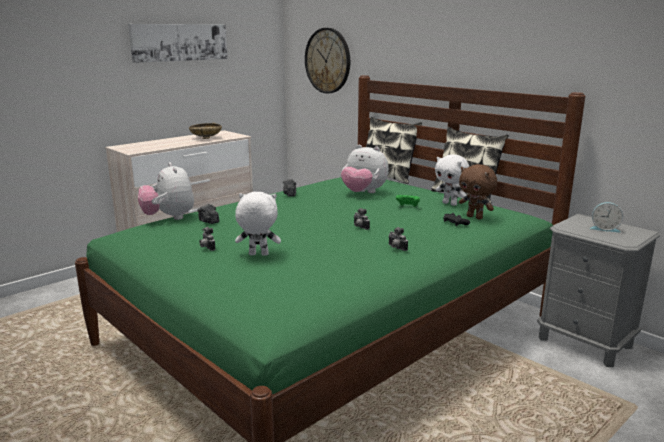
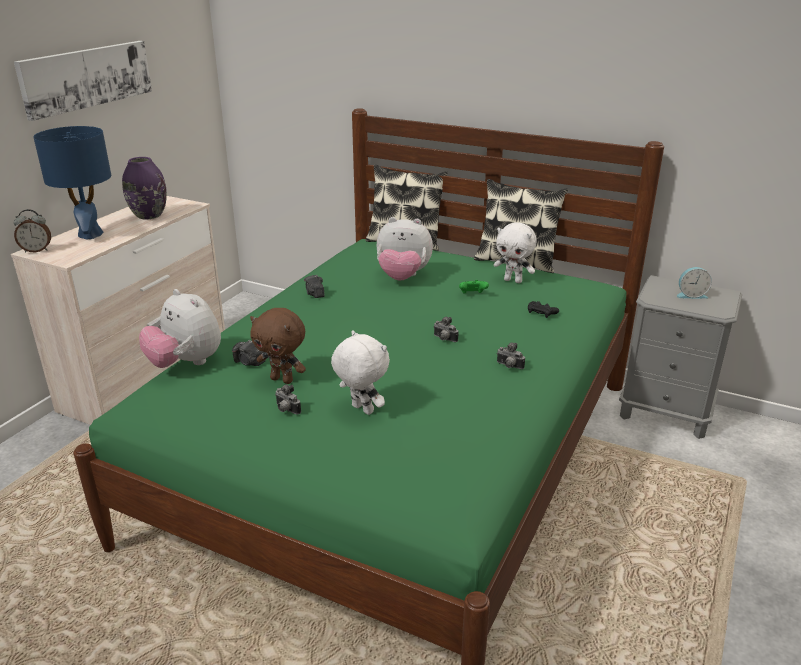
camera: 20 degrees left, 10 degrees up
beige bowl [189,122,222,139] -> purple vase [122,157,167,220]
white plush toy [235,192,281,256] -> white plush toy turned 60 degrees clockwise [331,330,390,415]
wall clock [305,28,350,93] -> none
brown plush toy [459,164,497,219] -> brown plush toy moved to [250,308,306,384]
none -> alarm clock [14,209,51,252]
none -> blue table lamp [33,126,111,239]

